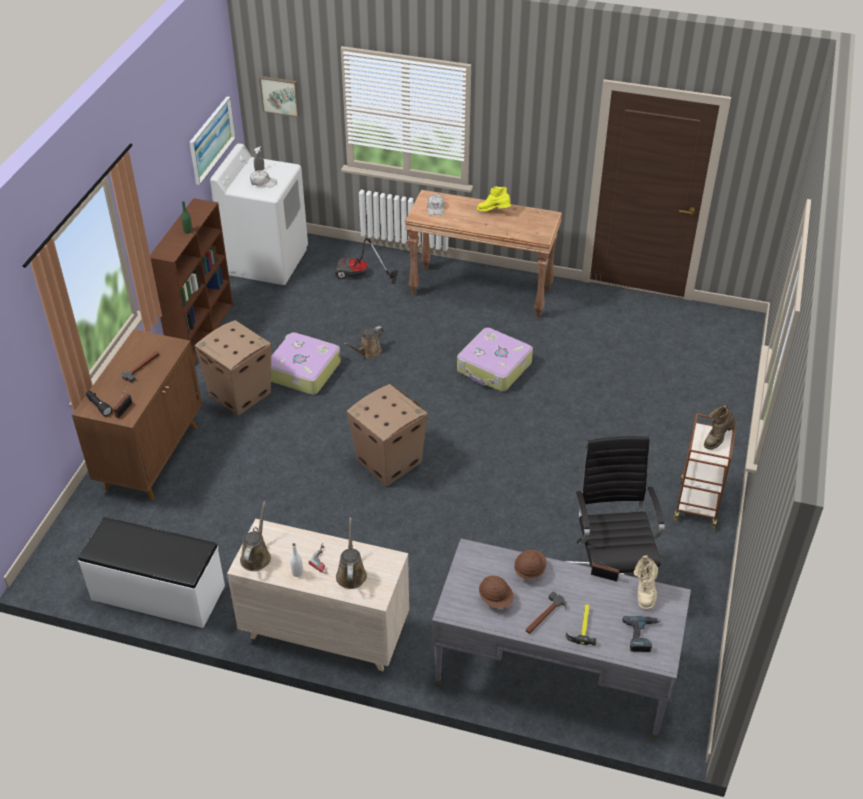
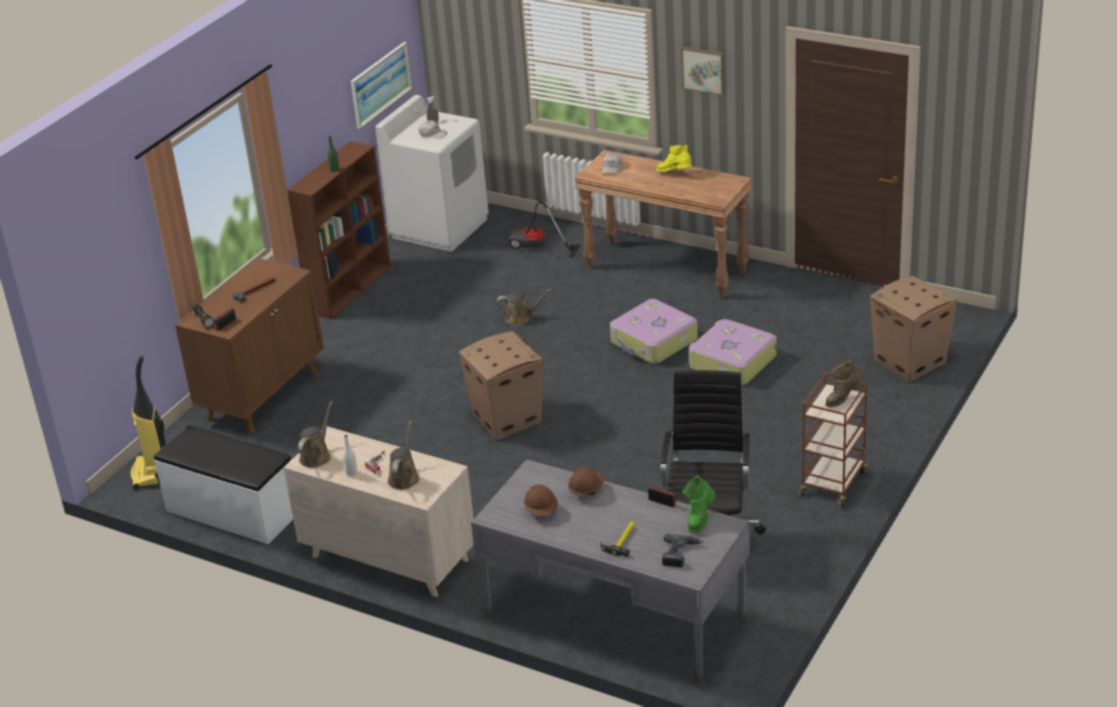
camera: 15 degrees right, 10 degrees down
cardboard box [194,320,272,416] -> cardboard box moved to [870,276,958,382]
picture [259,76,300,117] -> picture moved to [681,47,725,96]
suitcase [271,332,341,395] -> suitcase moved to [689,319,777,385]
brown watering can [343,326,384,358] -> brown watering can turned 150 degrees counterclockwise [496,289,552,326]
hammer [526,591,566,634] -> none
beige boot [634,556,658,610] -> green boot [682,476,715,532]
none -> vacuum cleaner [130,356,166,489]

